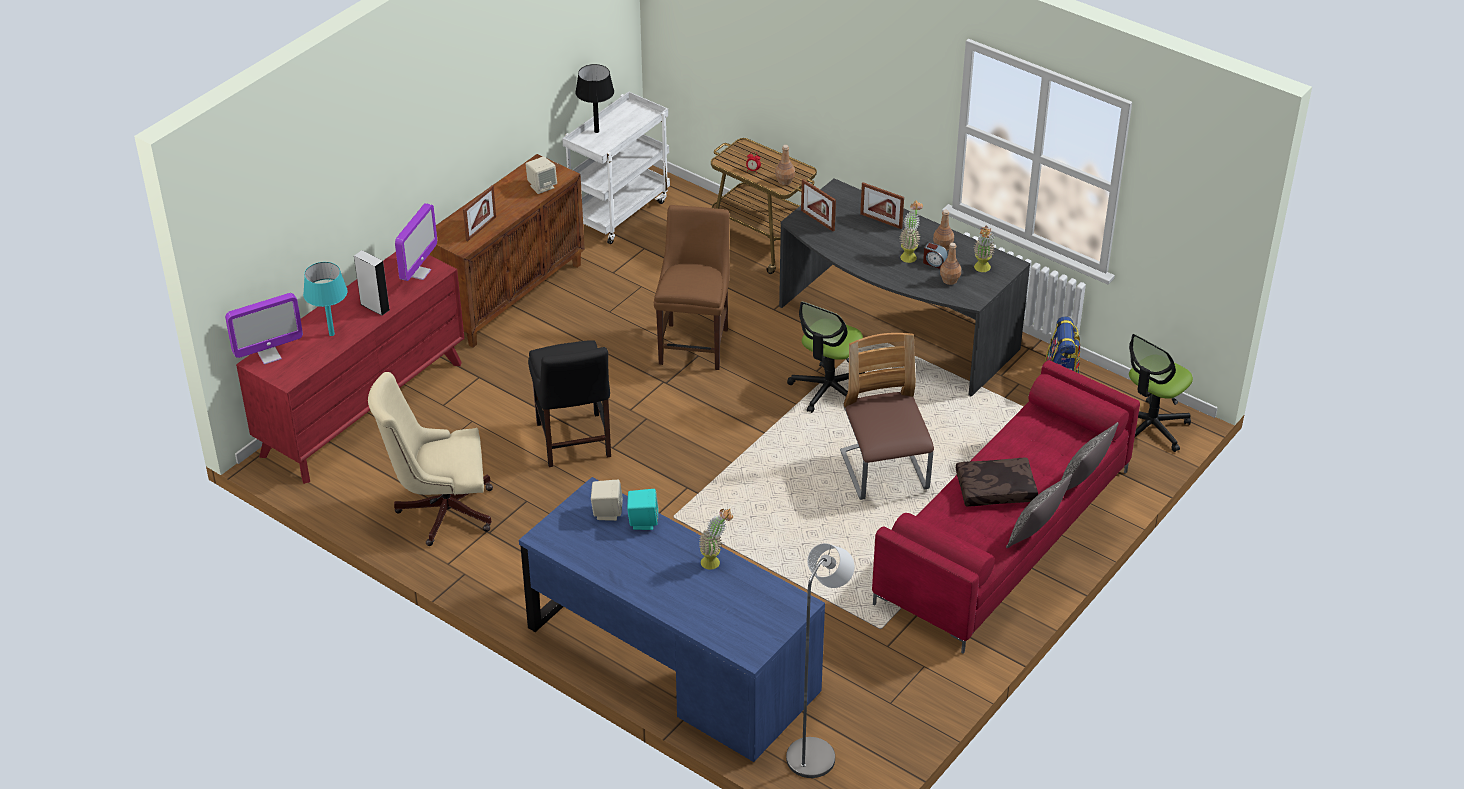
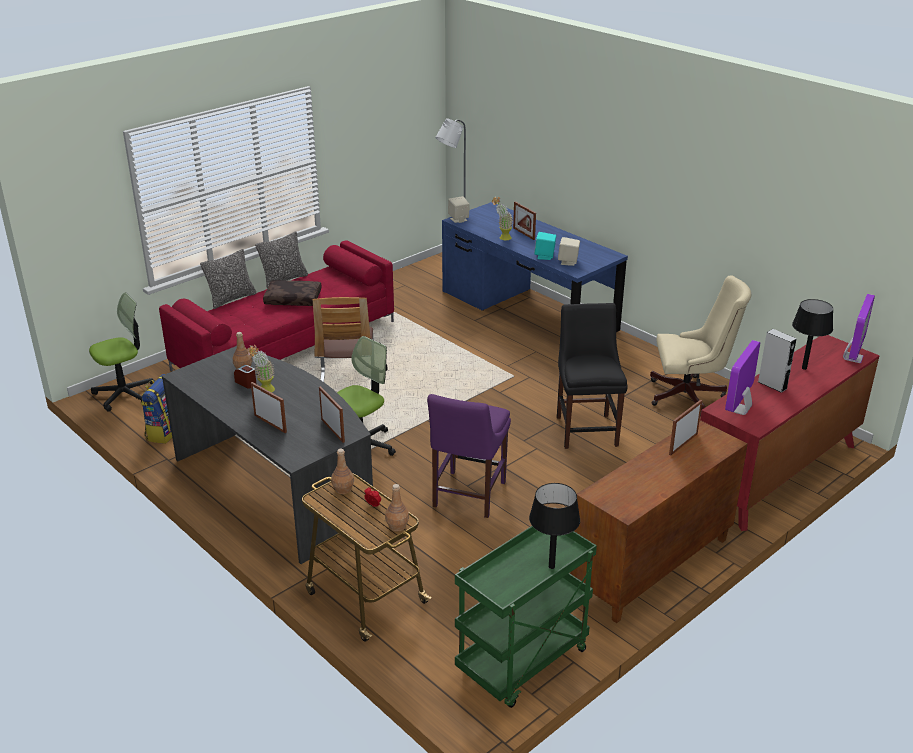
camera: 170 degrees left, 10 degrees down
monitor [225,293,303,365] -> monitor turned 135 degrees clockwise [843,294,875,363]
turquoise table lamp [303,262,348,336] -> black table lamp [792,299,833,370]
beige speaker [526,156,557,194] -> beige speaker moved to [448,196,470,223]
white cart [562,91,670,244] -> green cart [455,526,597,708]
brown chair [654,205,730,370] -> purple chair [427,394,511,518]
brown bottle [933,210,954,250] -> brown bottle moved to [385,484,409,532]
potted plant [973,226,994,272] -> none
none -> picture frame [513,202,536,240]

